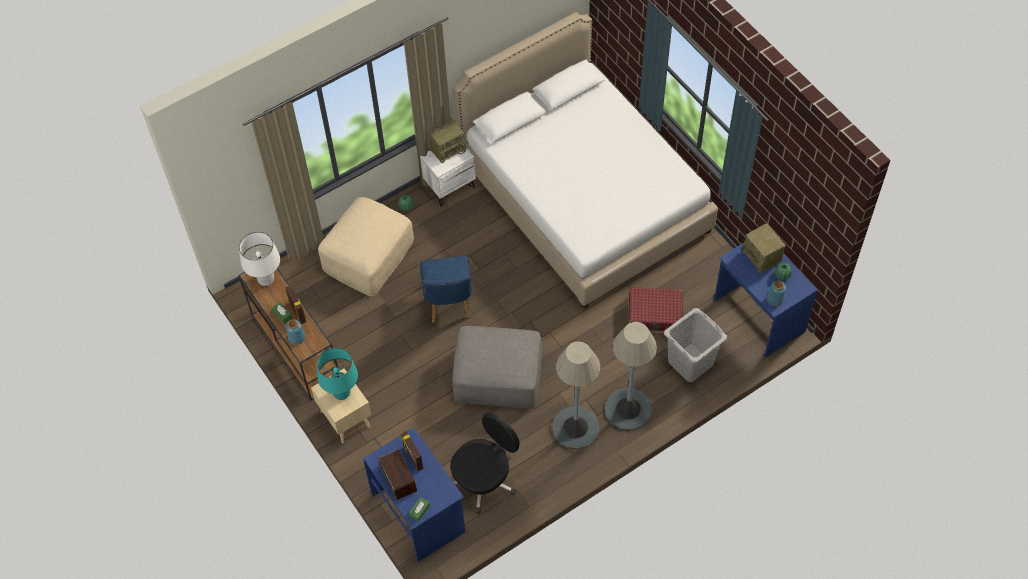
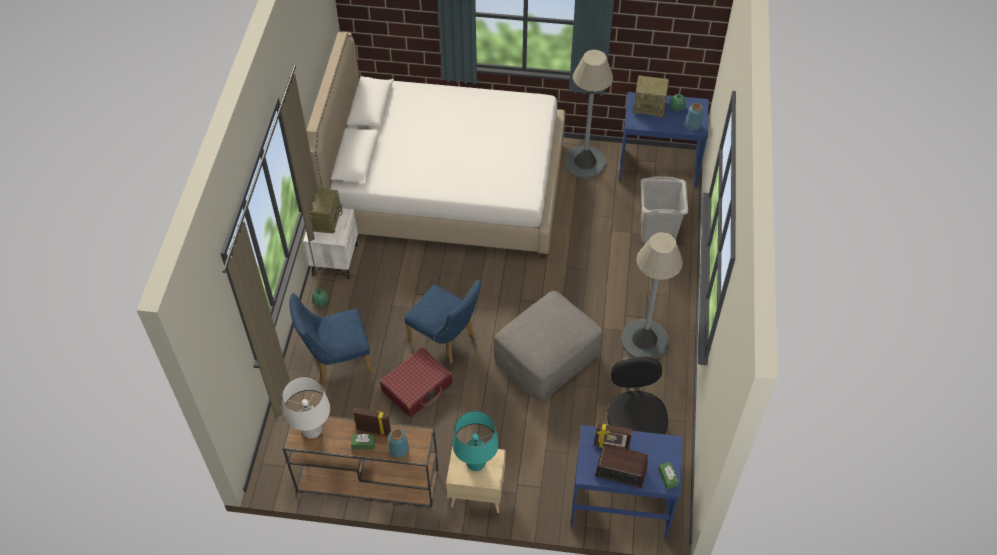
camera: 50 degrees left, 5 degrees down
beige ottoman [318,197,414,297] -> blue chair [289,293,372,384]
grey floor lamp [605,322,657,431] -> grey floor lamp moved to [564,50,613,179]
red suitcase [629,287,683,335] -> red suitcase moved to [380,348,452,417]

